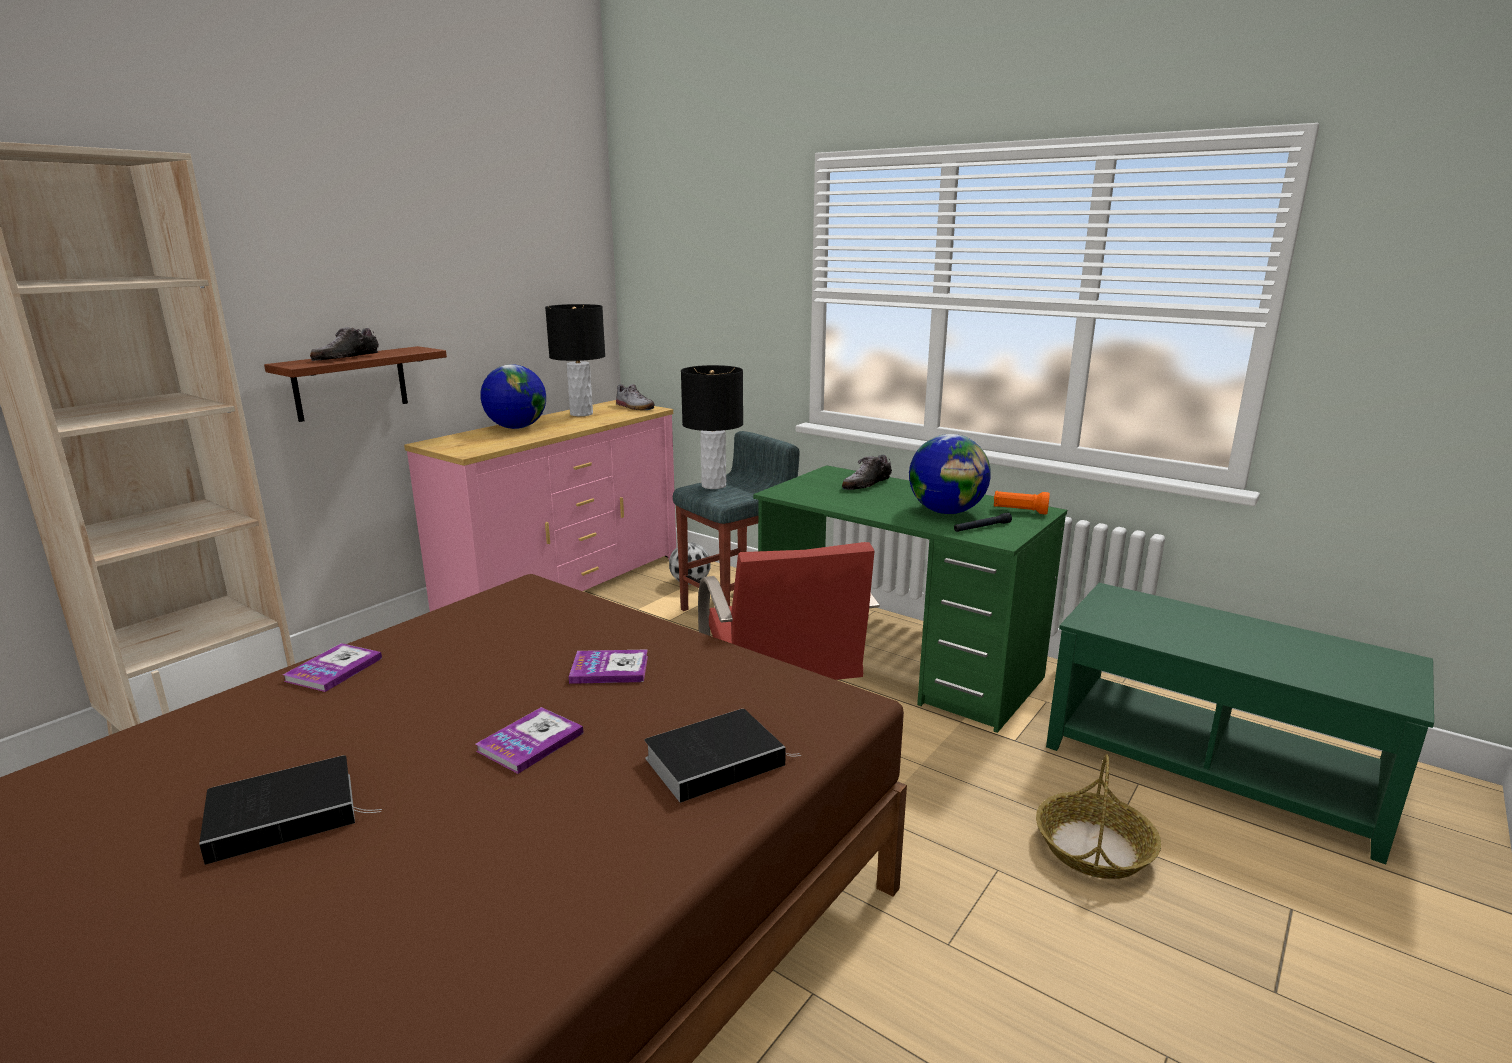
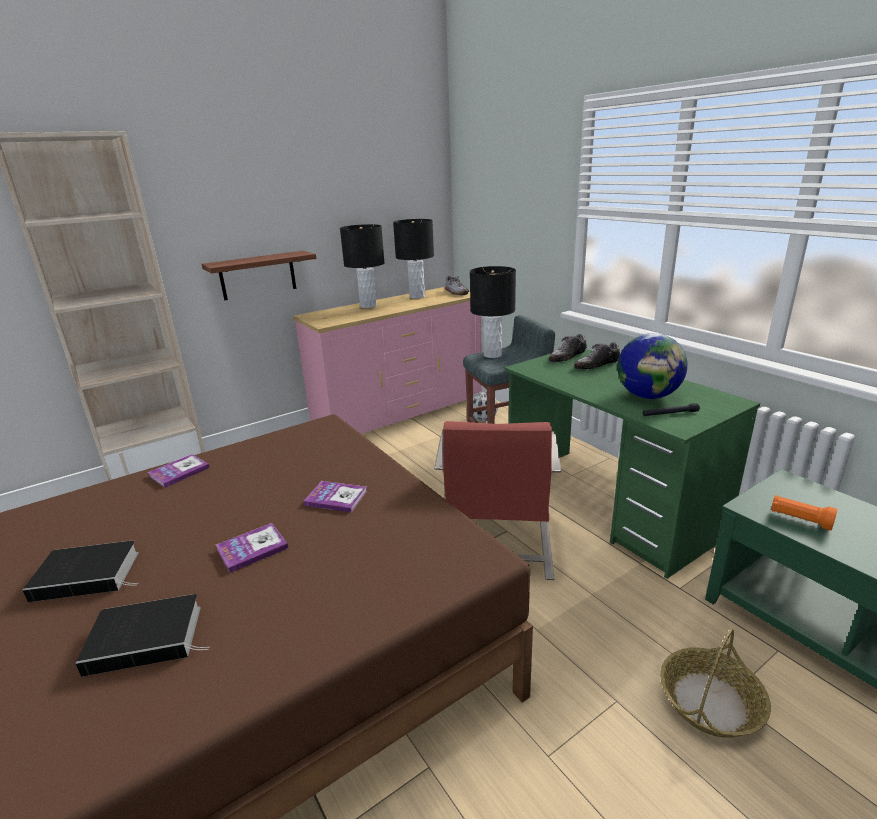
camera: 20 degrees right, 5 degrees up
shoe [310,327,379,361] -> shoe moved to [549,334,587,362]
globe [480,364,546,429] -> black table lamp [340,224,385,308]
book [644,709,801,803] -> book moved to [75,594,210,677]
orange flashlight [994,491,1050,514] -> orange flashlight moved to [771,495,837,531]

